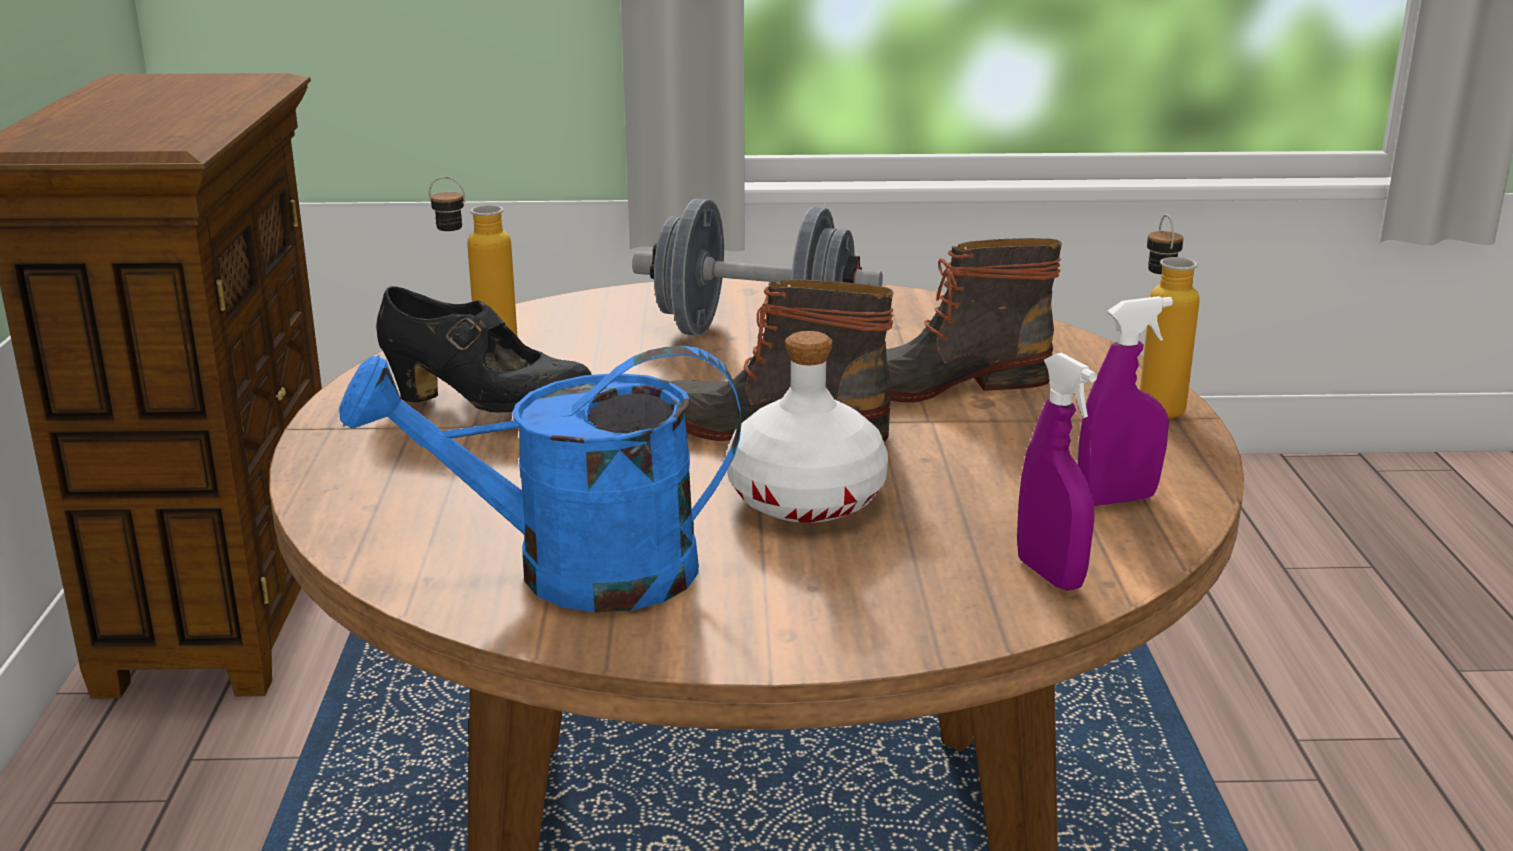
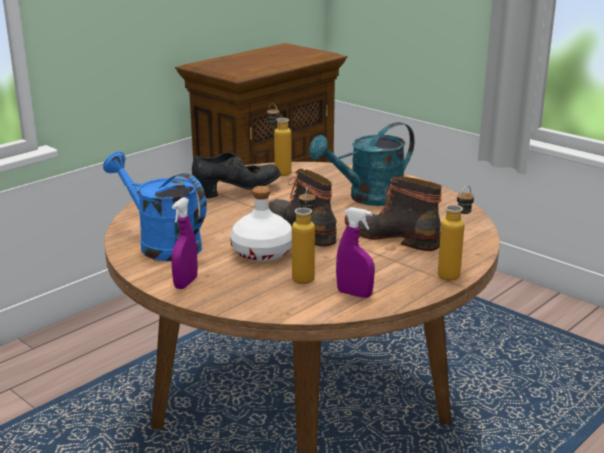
camera: 45 degrees right, 0 degrees up
black shoe [376,286,592,412] -> black shoe turned 90 degrees counterclockwise [192,152,281,198]
grey dumbbell [632,199,883,336] -> turquoise watering can [309,122,414,206]
purple spray bottle [1017,353,1097,591] -> purple spray bottle moved to [171,197,198,289]
none -> bottle [292,186,315,284]

